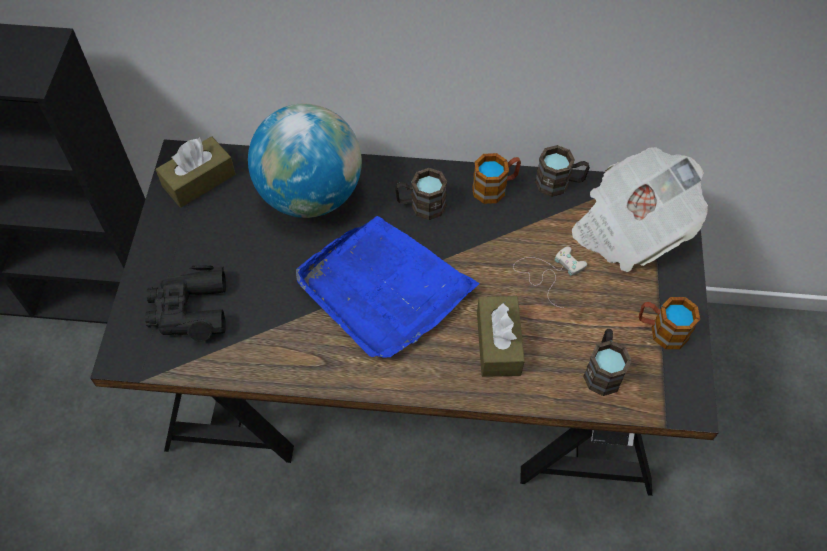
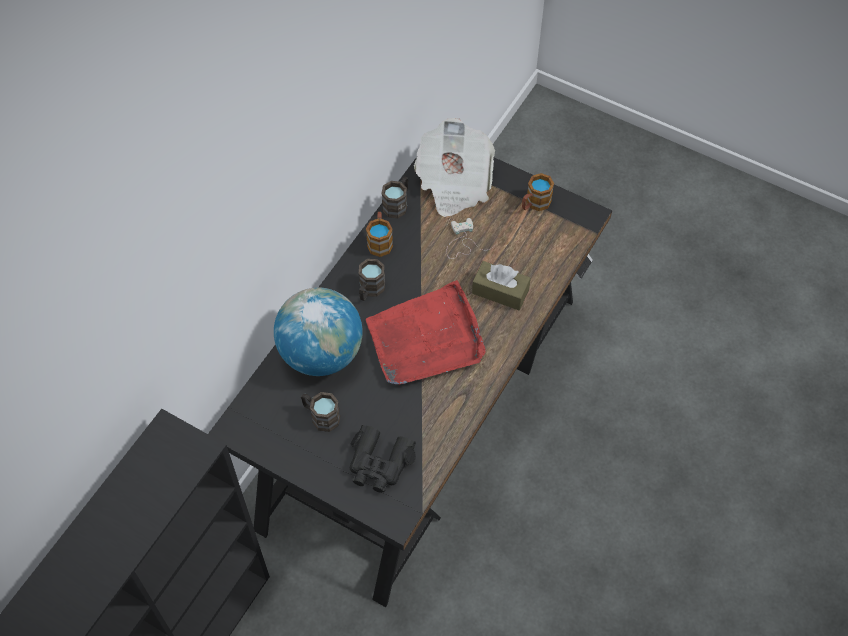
camera: 65 degrees left, 0 degrees up
brown tissue box [156,136,236,208] -> none
blue tray [296,216,480,357] -> red tray [366,280,486,384]
brown mug [583,329,632,396] -> brown mug moved to [301,392,340,432]

